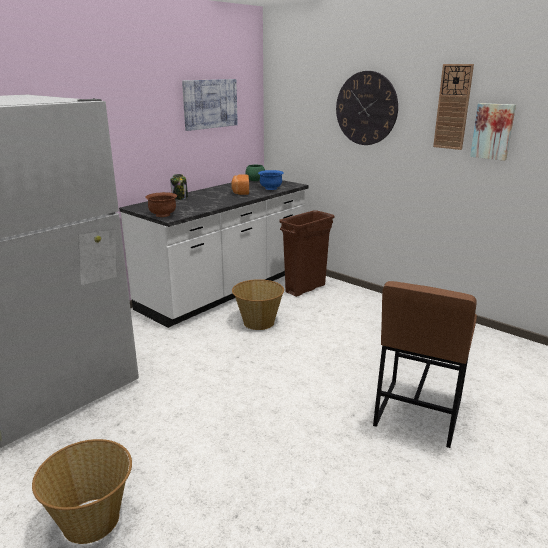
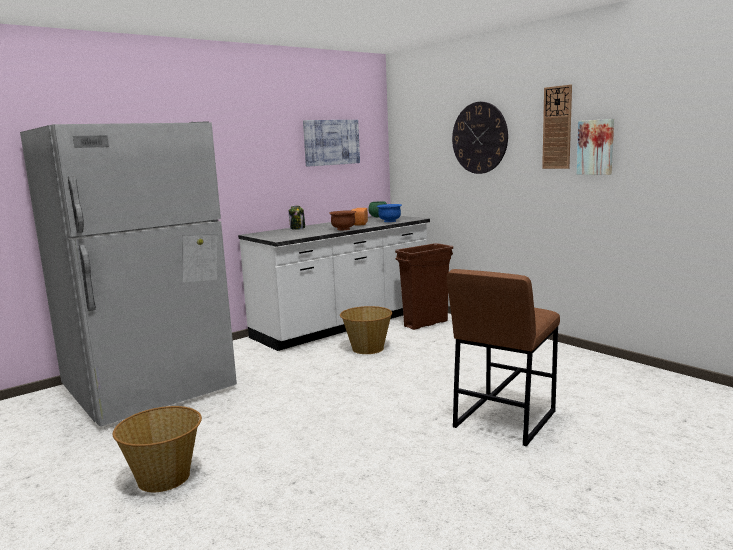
camera: 10 degrees right, 10 degrees down
brown bowl [145,192,177,217] -> brown bowl moved to [329,211,356,230]

